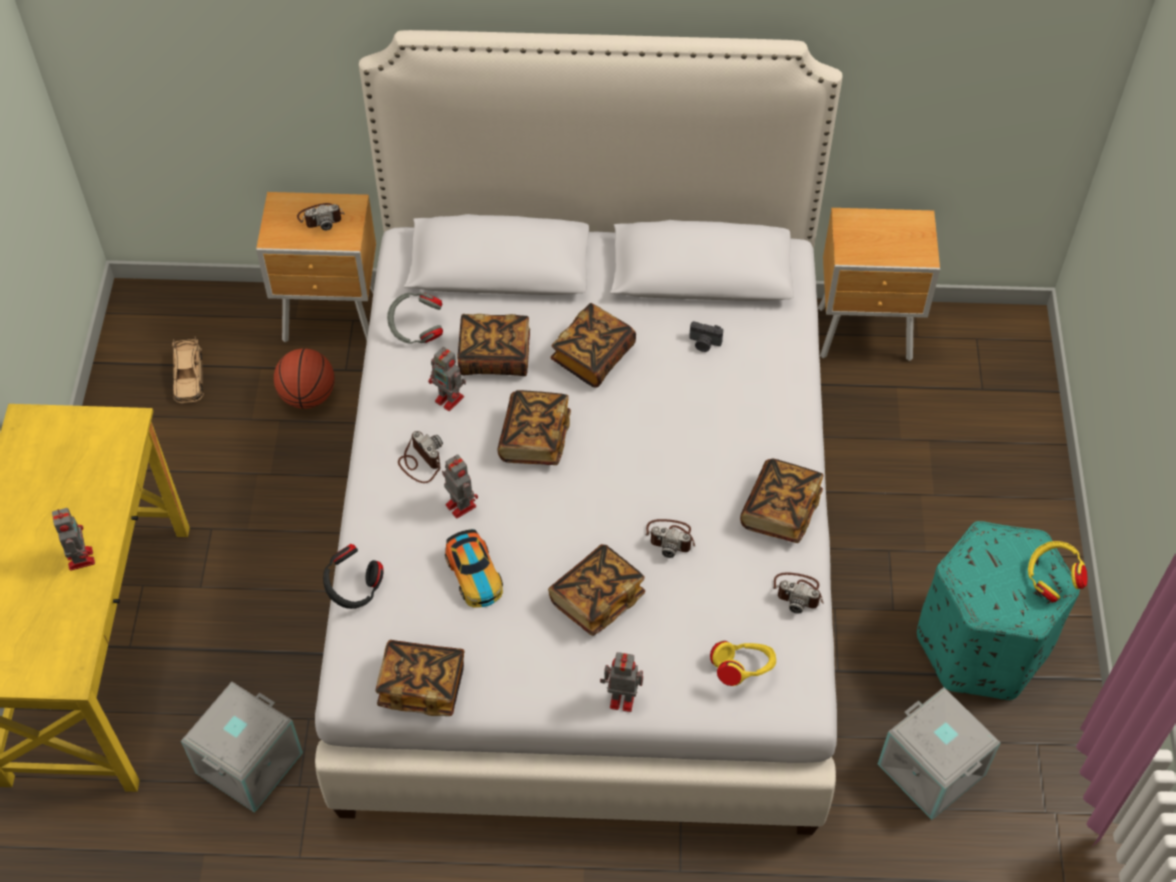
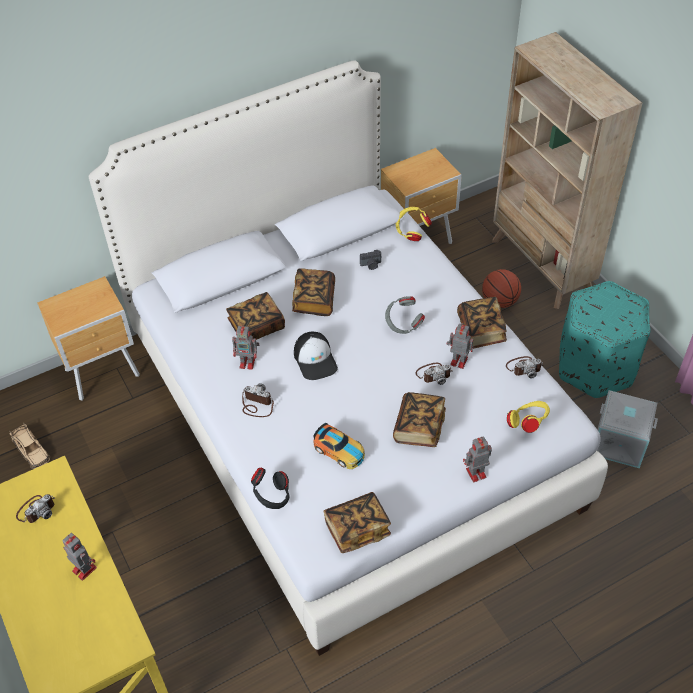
camera: 30 degrees left, 5 degrees down
grey storage box [181,682,303,813] -> none
basketball [274,348,334,409] -> basketball moved to [482,269,521,308]
camera [297,203,345,231] -> camera moved to [16,494,55,523]
grey headphones [387,293,443,344] -> grey headphones moved to [385,296,425,334]
toy robot [442,455,478,519] -> toy robot moved to [447,323,474,369]
book [498,390,571,465] -> cap [294,332,338,380]
yellow headphones [1028,541,1088,603] -> yellow headphones moved to [396,207,432,241]
none -> beige bookcase [492,32,642,309]

